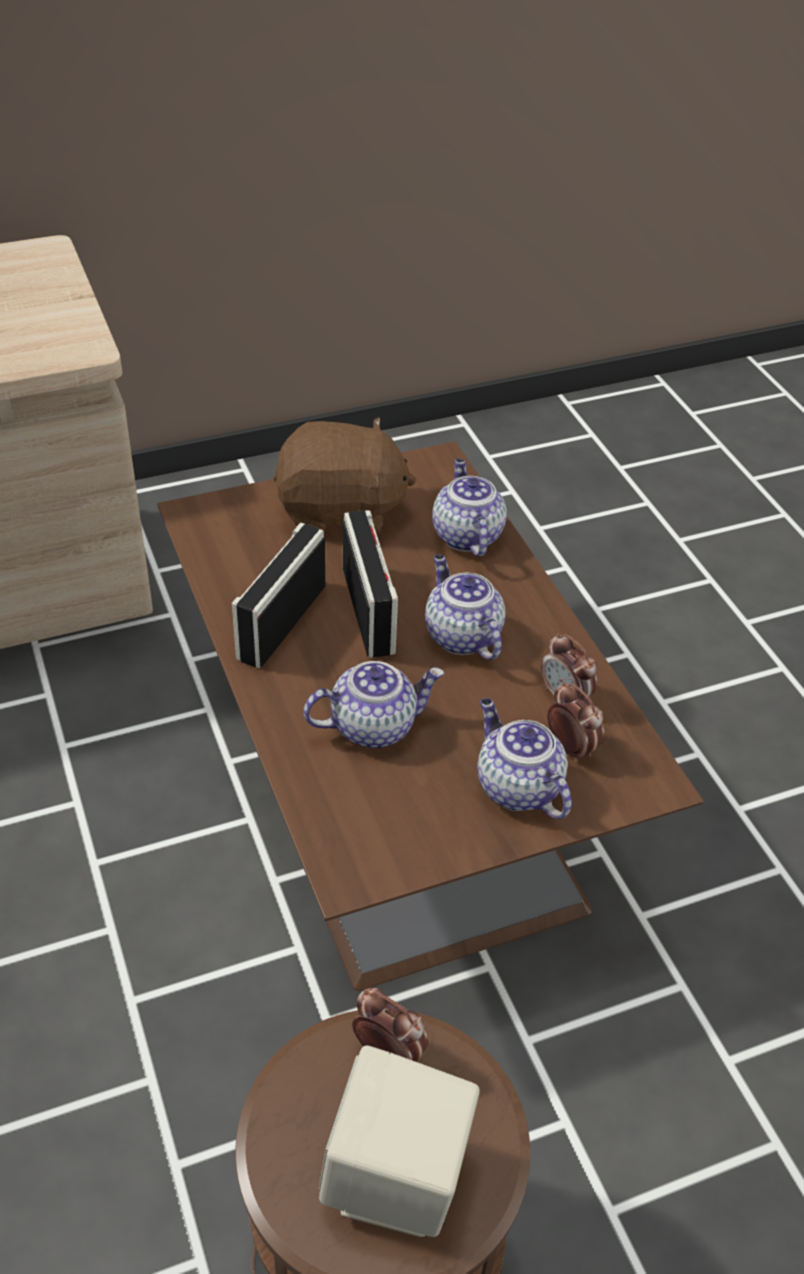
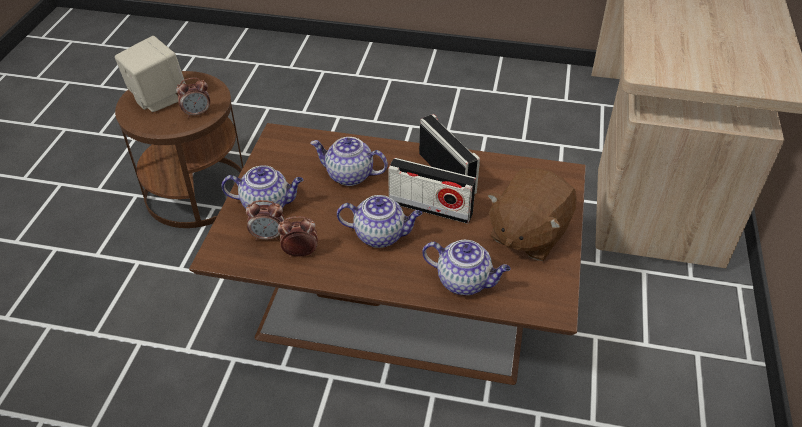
camera: 125 degrees right, 0 degrees up
teapot [304,661,444,748] -> teapot turned 90 degrees clockwise [310,137,388,186]

